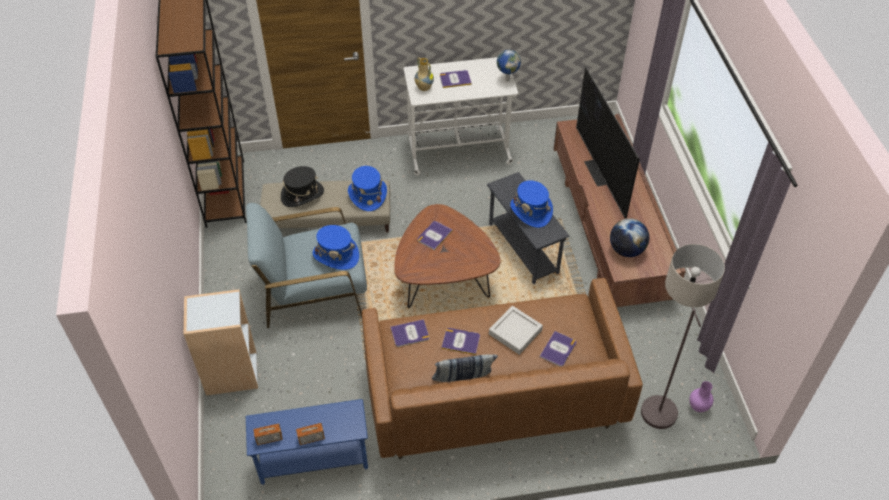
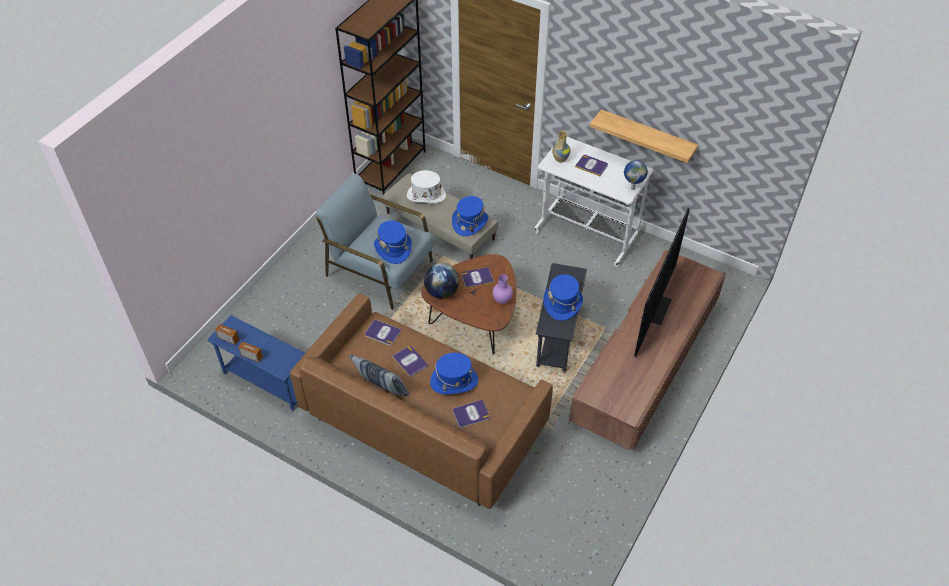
camera: 40 degrees right, 0 degrees up
bookcase [184,290,258,396] -> none
black hat [281,166,324,207] -> white hat [407,170,446,203]
grey tray [489,306,543,355] -> blue hat [430,353,478,394]
globe [610,218,649,257] -> globe moved to [424,263,459,299]
grey floor lamp [641,244,725,429] -> none
purple vase [689,381,714,412] -> purple vase moved to [493,274,513,304]
none -> shelf [590,109,698,163]

